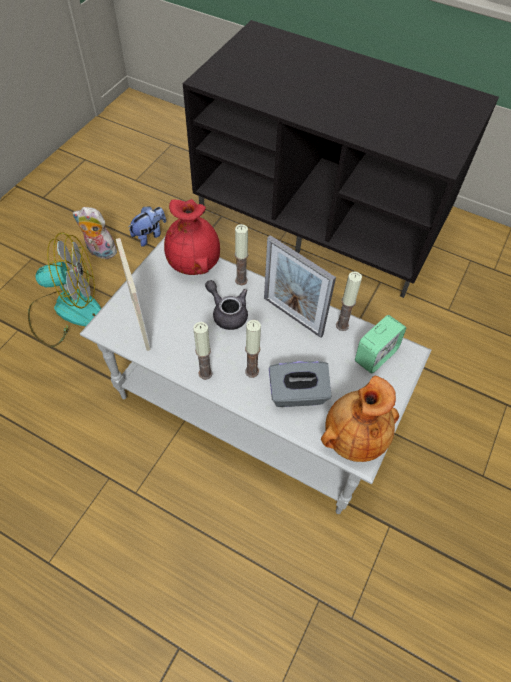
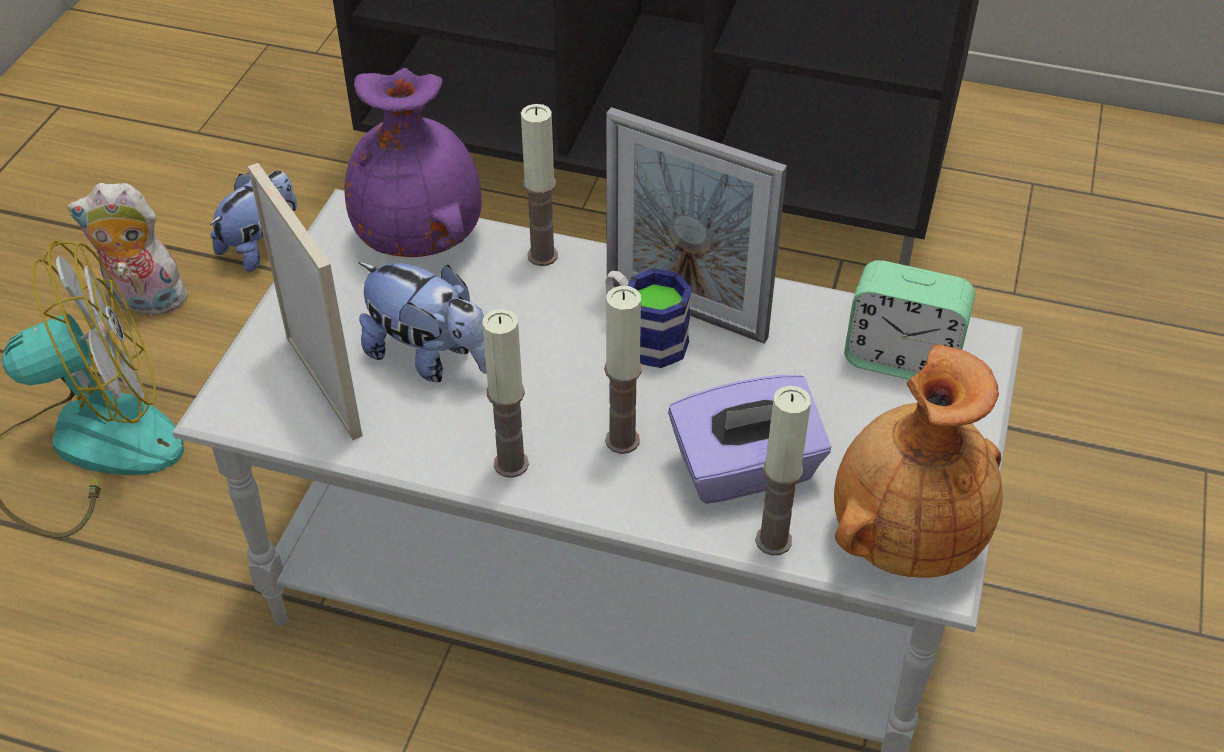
camera: 10 degrees left, 10 degrees down
red vase [164,199,220,275] -> purple vase [344,68,482,257]
grey teapot [205,280,248,330] -> none
grey tissue box [269,361,332,407] -> purple tissue box [668,375,831,504]
candle [336,272,362,331] -> candle moved to [755,386,811,555]
alarm clock [355,315,406,374] -> alarm clock turned 75 degrees clockwise [844,260,975,380]
none -> plush toy [358,262,487,382]
none -> mug [605,268,692,368]

